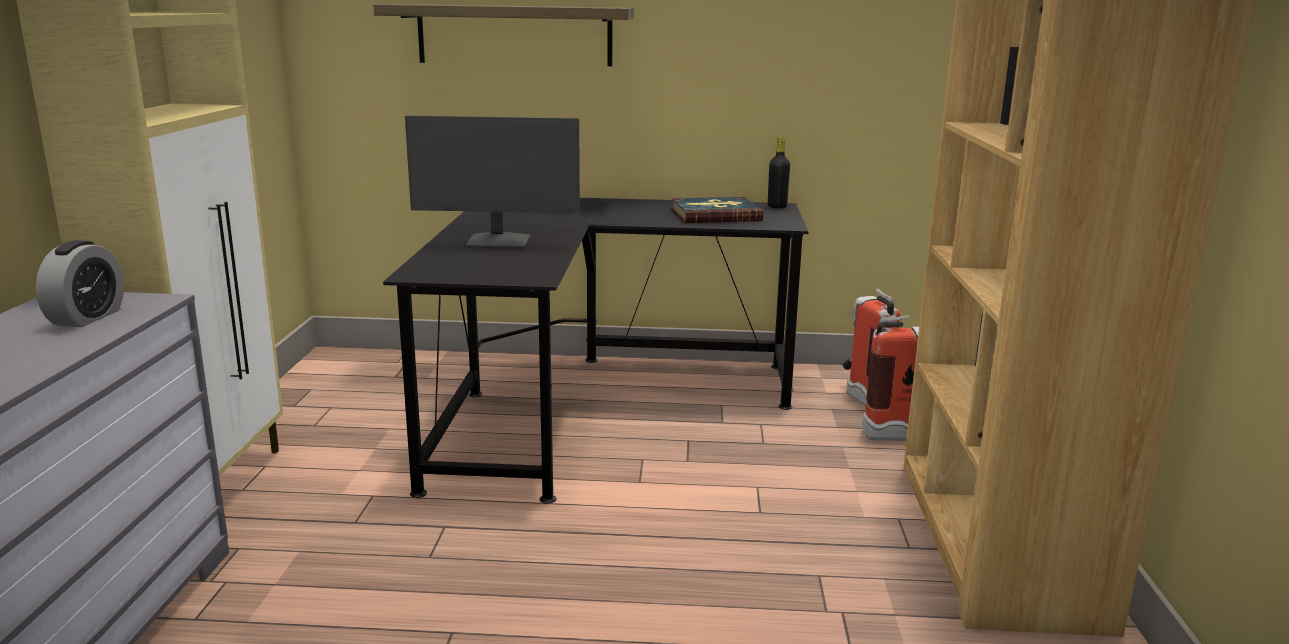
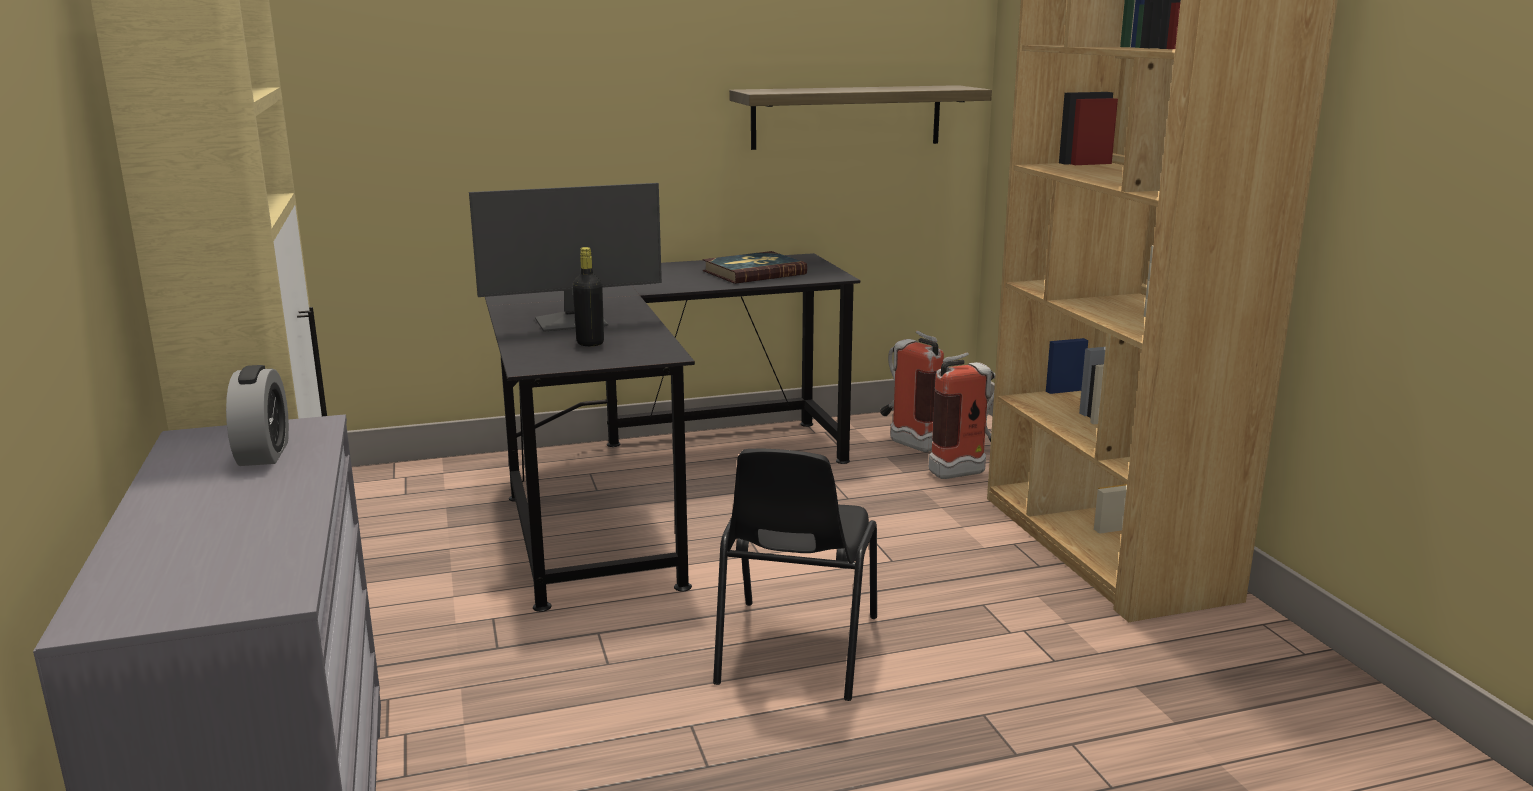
camera: 20 degrees left, 0 degrees up
shelf [373,4,634,66] -> shelf moved to [729,85,992,150]
black bottle [768,137,790,209] -> black bottle moved to [573,247,604,346]
none -> black chair [713,449,877,701]

